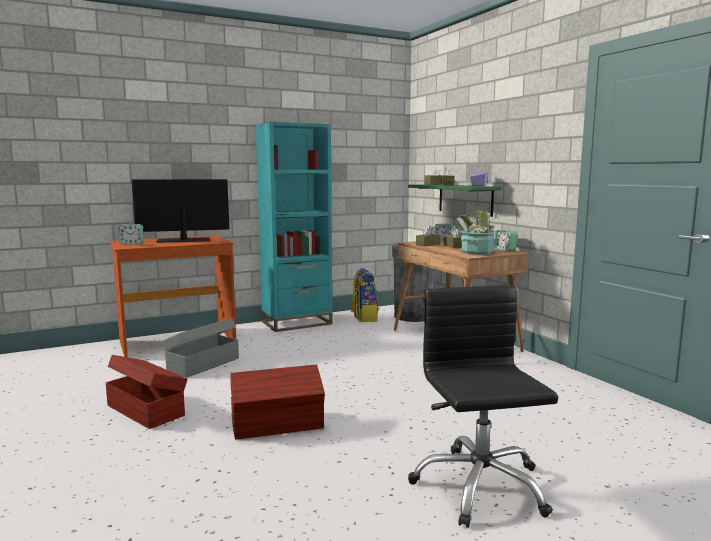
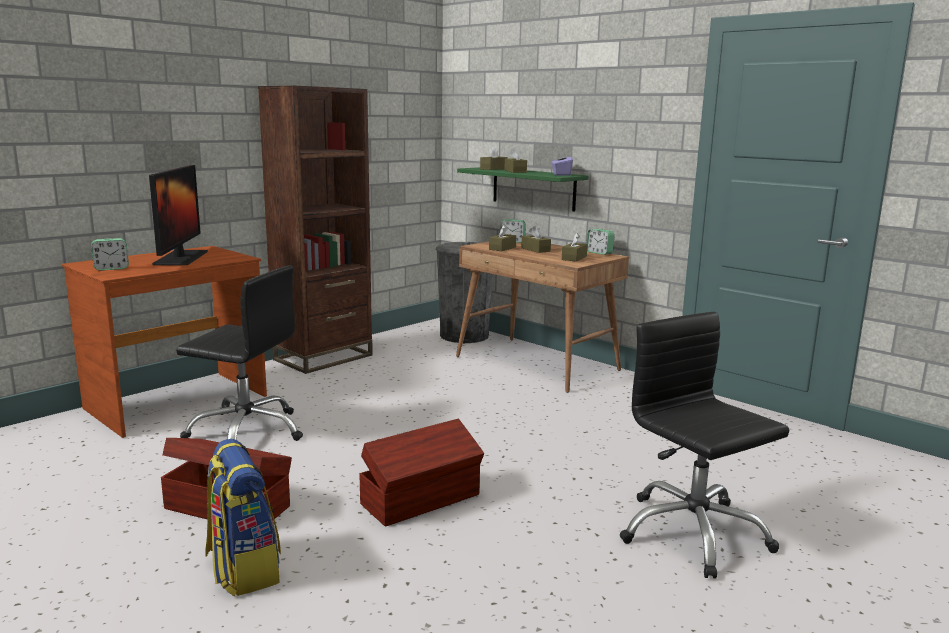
camera: 20 degrees left, 5 degrees up
monitor [132,179,229,243] -> monitor turned 120 degrees clockwise [149,165,208,265]
grey storage box [162,318,239,378] -> black office chair [176,265,303,441]
turquoise bookcase [256,122,333,332] -> brown bookcase [258,85,373,374]
backpack [351,268,379,322] -> backpack moved to [205,439,281,596]
potted plant [457,211,497,255] -> brown tissue box [562,233,588,262]

